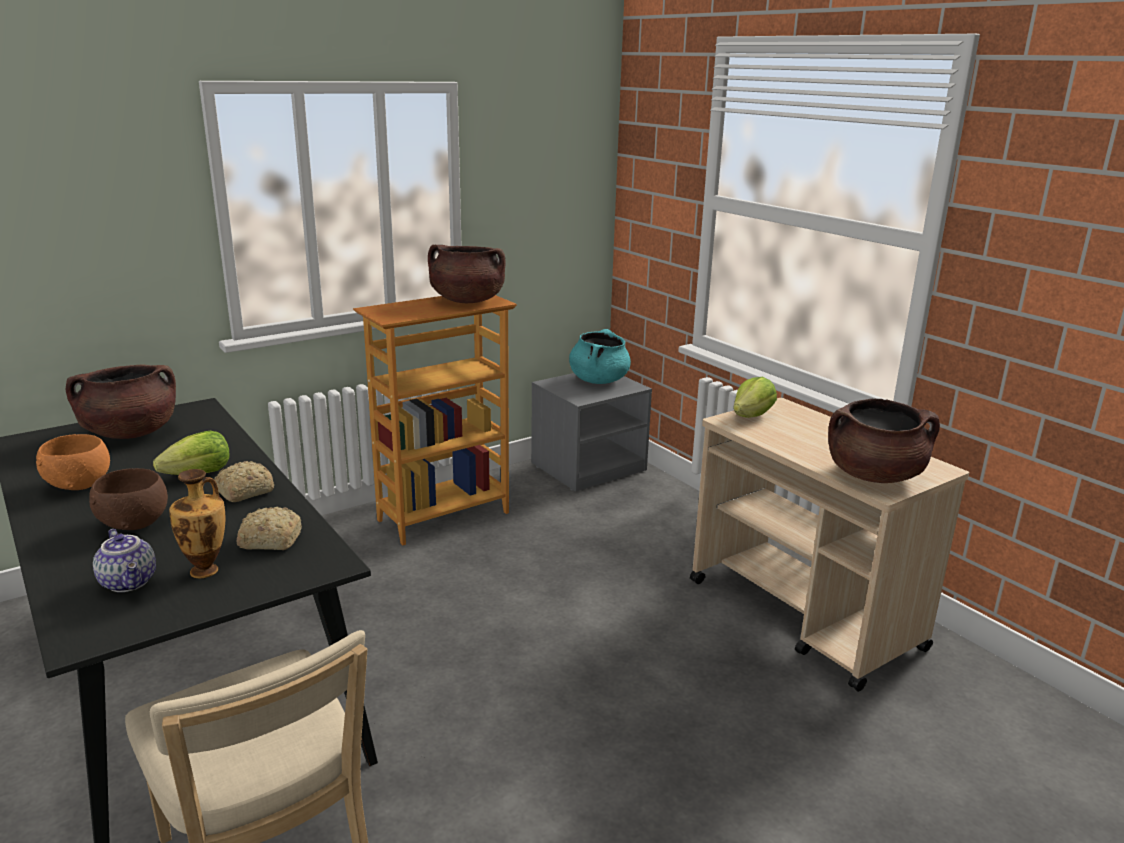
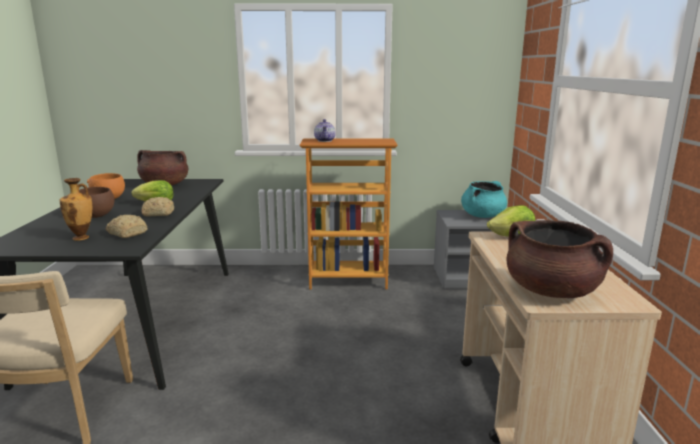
camera: 35 degrees right, 5 degrees down
teapot [93,529,156,592] -> teapot moved to [314,119,336,142]
brown cooking pot [428,245,505,303] -> none

